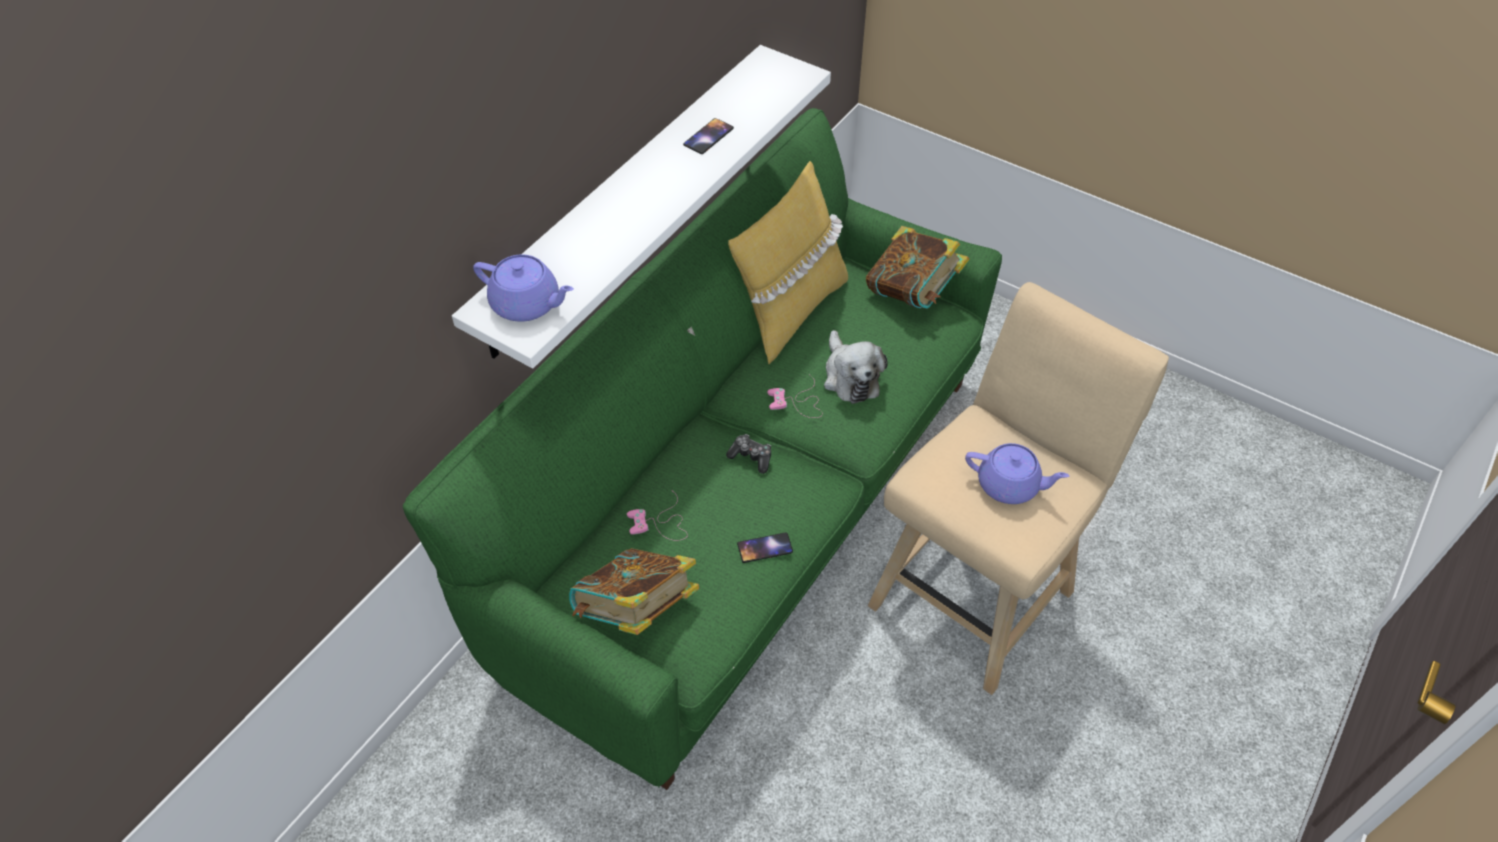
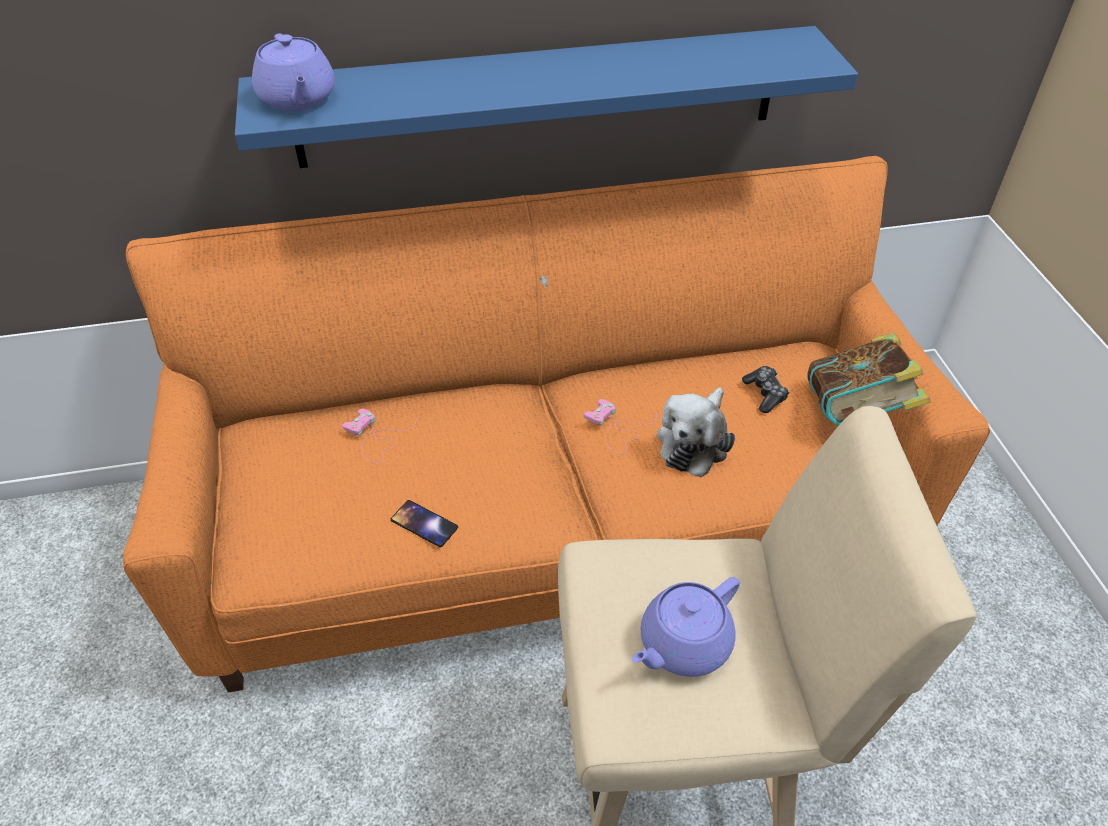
camera: 45 degrees right, 5 degrees down
green sofa [403,108,1002,790] -> orange sofa [123,156,990,692]
white shelf [452,45,831,368] -> blue shelf [235,26,858,168]
book [569,548,699,635] -> none
phone [683,118,734,154] -> none
game controller [726,434,771,474] -> game controller moved to [742,366,790,413]
yellow pillow [728,161,848,364] -> none
purple teapot [965,443,1069,504] -> purple teapot turned 75 degrees clockwise [632,577,740,677]

